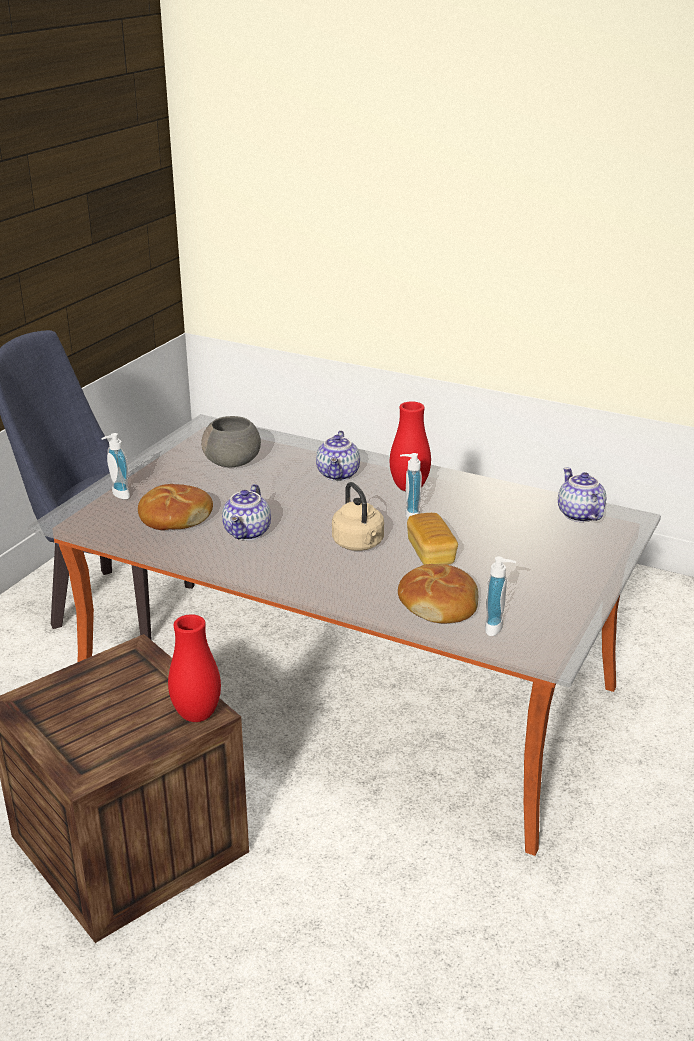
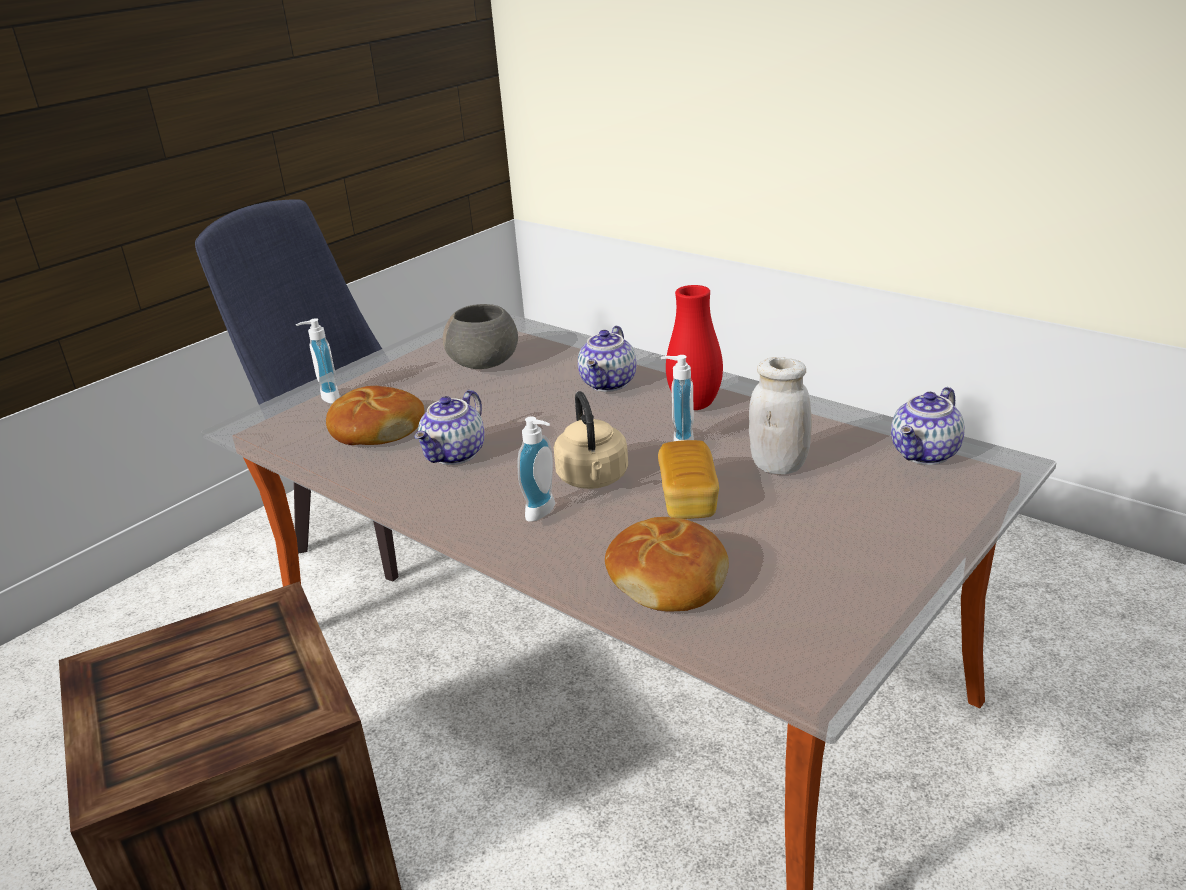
camera: 15 degrees right, 0 degrees up
red vase [168,614,221,722] -> none
soap dispenser [485,556,516,636] -> soap dispenser moved to [517,416,555,522]
teapot [558,468,606,522] -> teapot turned 135 degrees counterclockwise [891,387,965,465]
none -> white jar [749,357,812,474]

